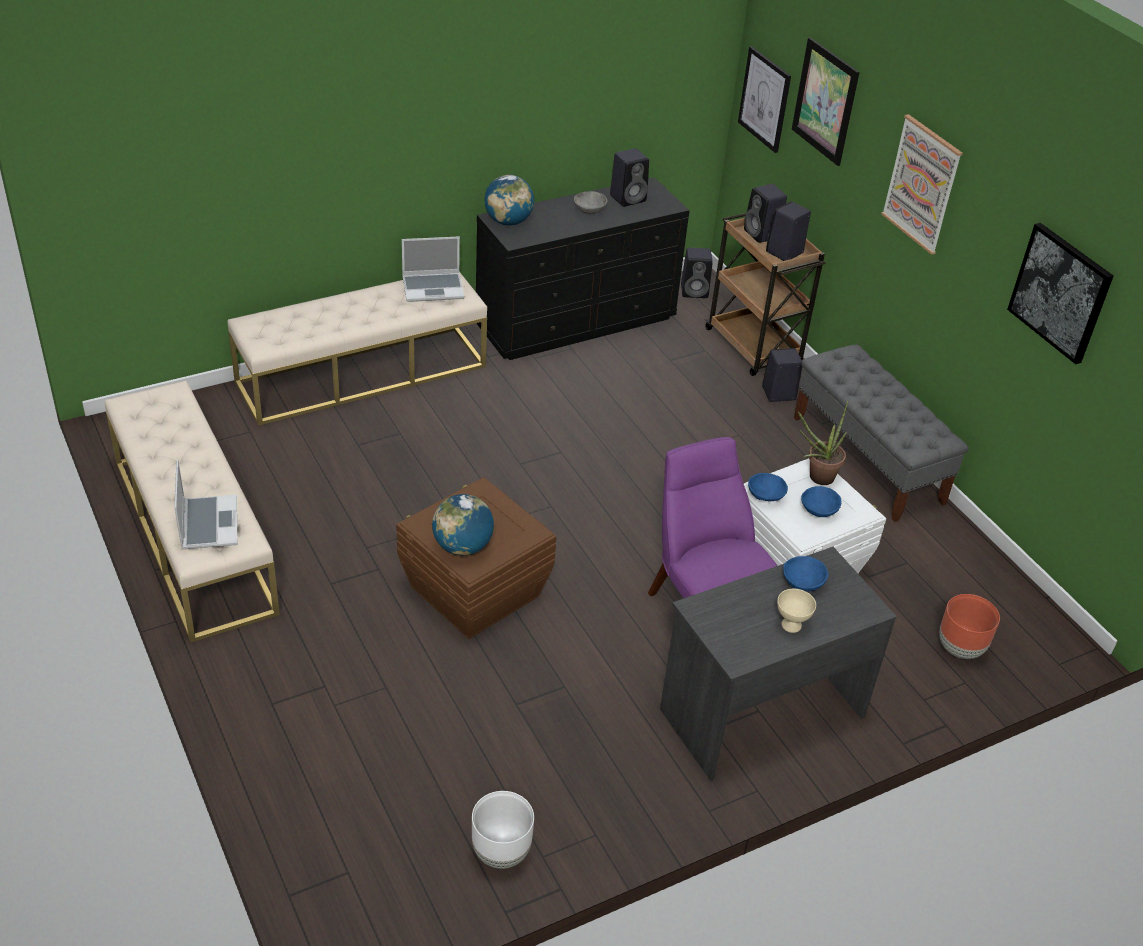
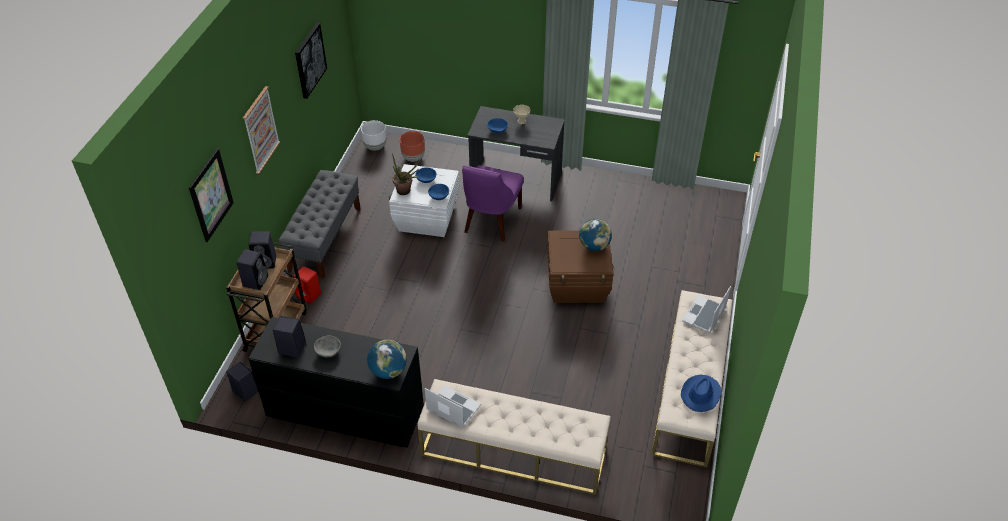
camera: 135 degrees left, 5 degrees up
white planter [472,791,534,869] -> white planter moved to [361,120,386,151]
picture [738,46,791,153] -> none
black speaker [762,348,802,402] -> red speaker [293,266,321,304]
none -> blue hat [681,375,722,412]

